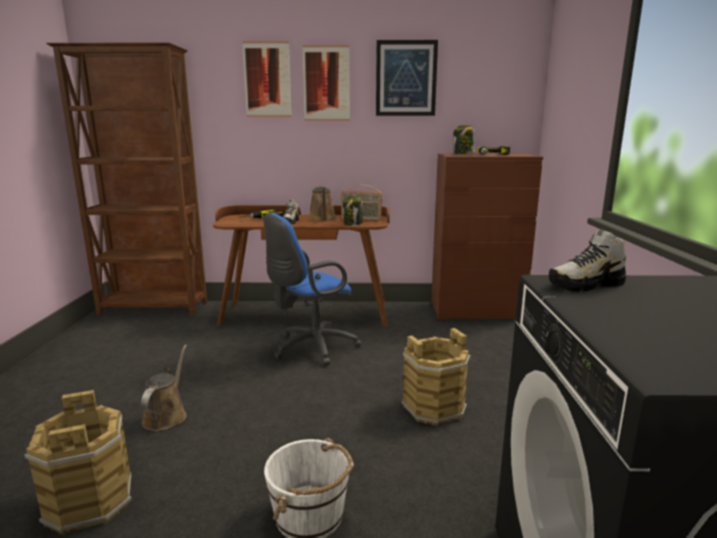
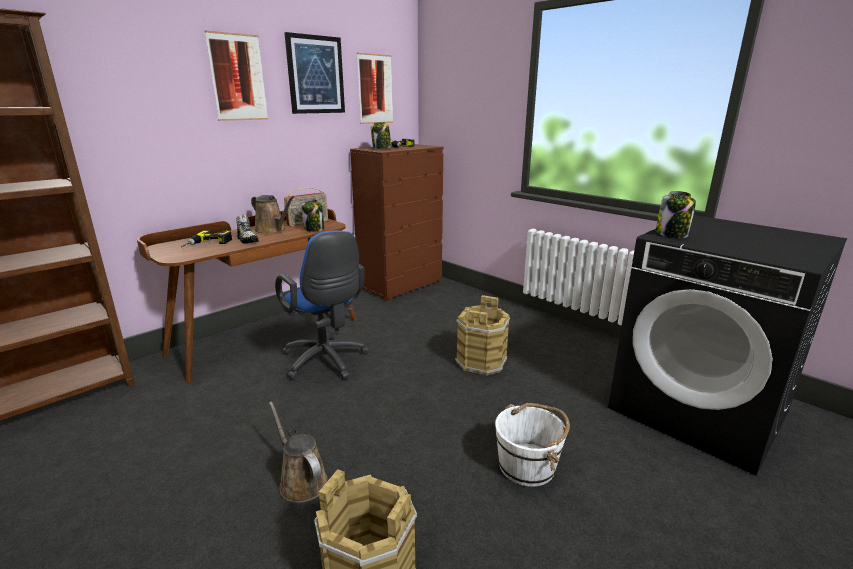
camera: 45 degrees left, 5 degrees up
picture [242,41,292,117] -> picture moved to [357,53,393,124]
blue office chair [263,213,361,366] -> blue office chair turned 45 degrees counterclockwise [275,231,369,380]
shoe [549,229,626,292] -> jar [656,191,696,238]

